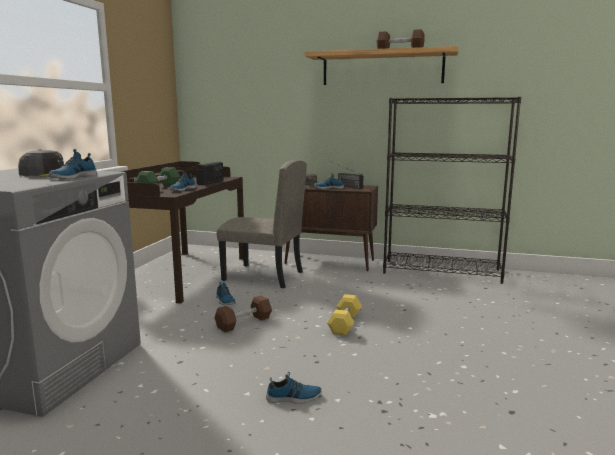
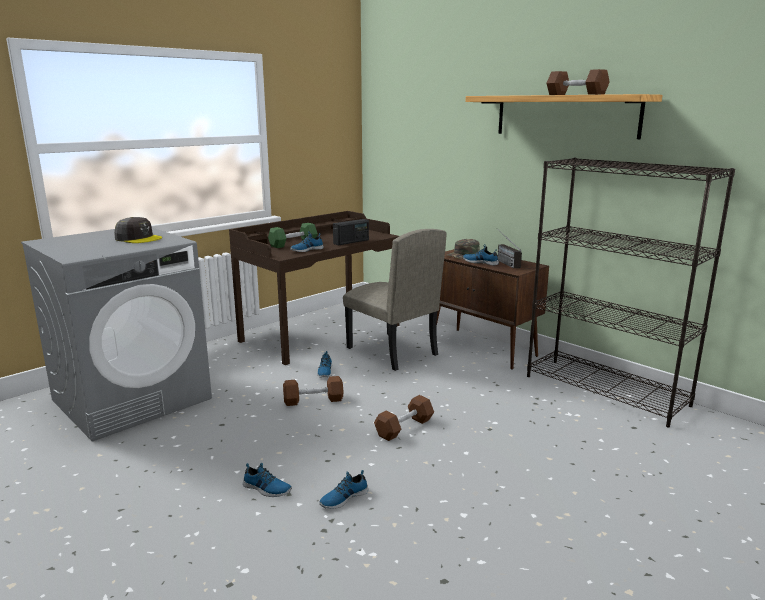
camera: 30 degrees right, 5 degrees up
shoe [48,149,97,179] -> shoe moved to [319,470,368,509]
yellow dumbbell [327,294,362,336] -> brown dumbbell [374,395,434,441]

